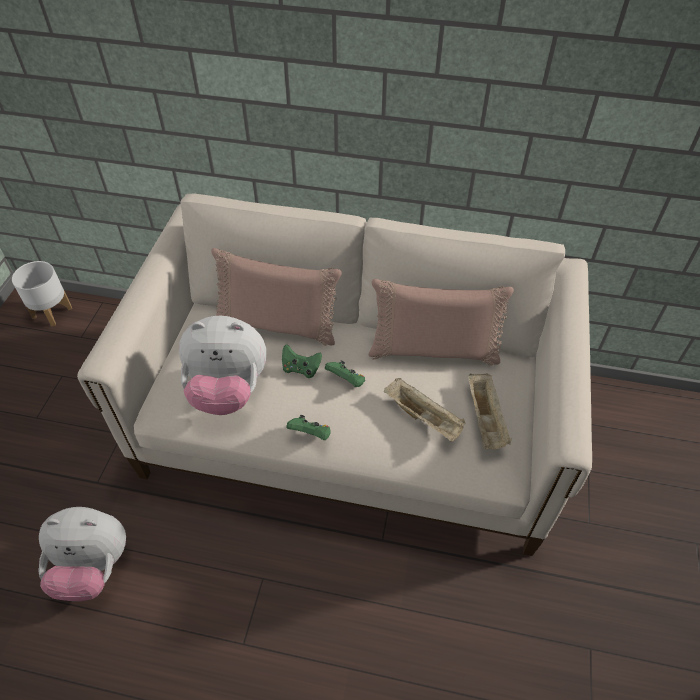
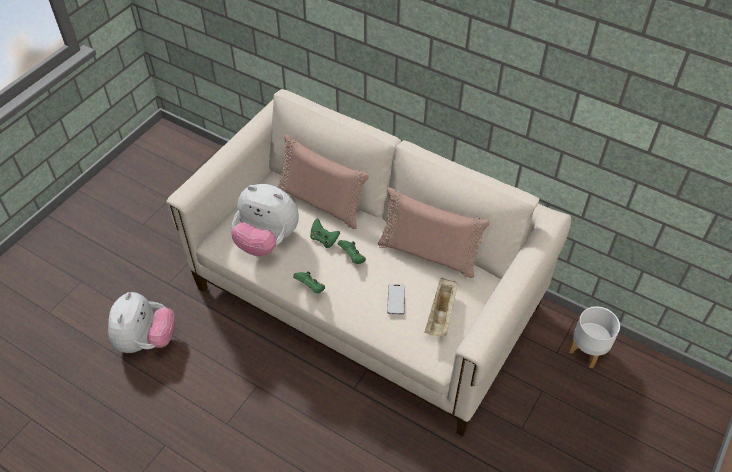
camera: 20 degrees right, 0 degrees up
white planter [12,261,72,327] -> white planter moved to [569,306,620,368]
plush toy [38,507,126,601] -> plush toy turned 105 degrees counterclockwise [108,292,175,353]
beige tray [384,378,466,442] -> phone [387,284,405,315]

